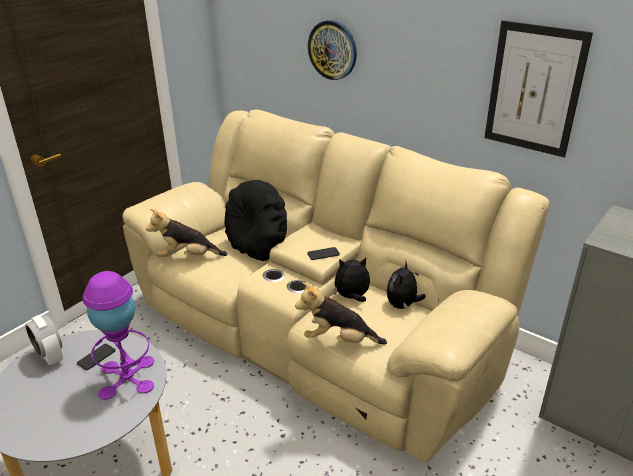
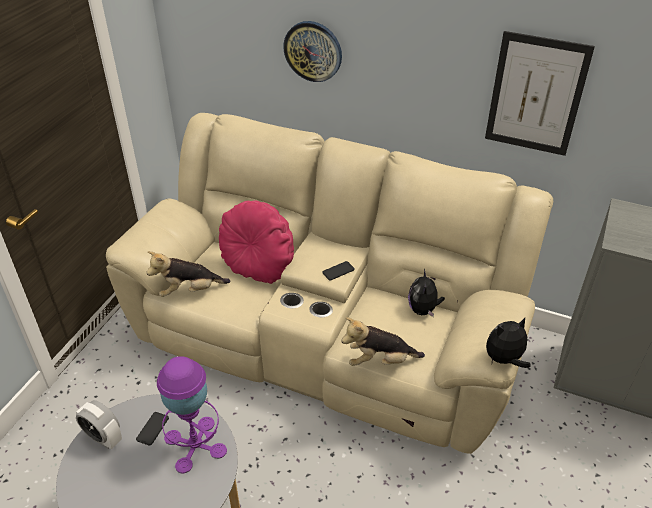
camera: 15 degrees left, 10 degrees up
black pillow [224,180,287,261] -> pink pillow [219,201,294,284]
plush toy [333,257,370,302] -> plush toy moved to [486,318,531,368]

